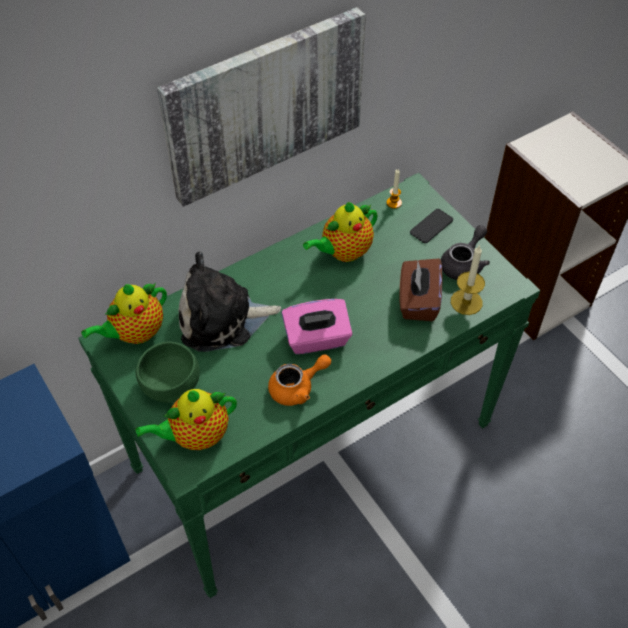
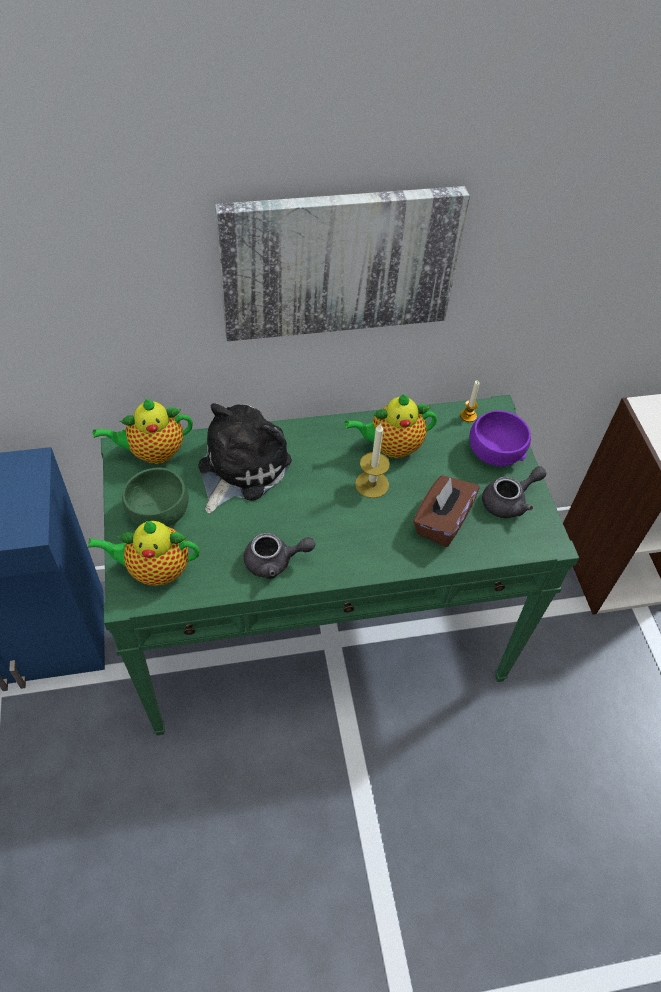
camera: 20 degrees right, 0 degrees up
plush toy [179,252,281,352] -> plush toy turned 105 degrees clockwise [198,403,292,514]
orange teapot [268,354,331,406] -> grey teapot [244,533,315,579]
pink tissue box [282,299,353,354] -> none
phone [410,209,453,243] -> purple bowl [470,410,531,466]
candle [451,245,485,315] -> candle moved to [355,423,390,498]

